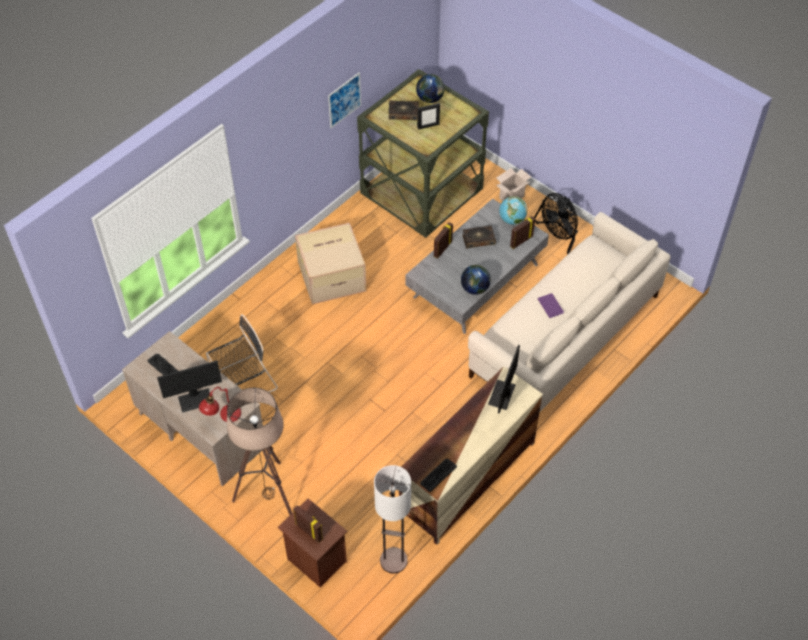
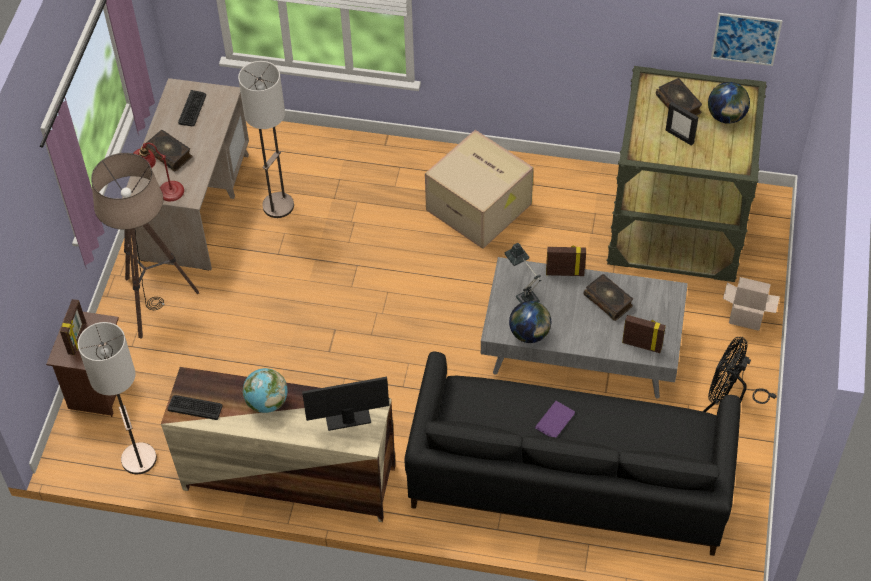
camera: 60 degrees right, 0 degrees up
monitor [157,361,222,413] -> book [146,130,192,172]
black chair [206,314,278,392] -> floor lamp [238,61,294,218]
picture [328,72,361,128] -> picture moved to [711,13,783,66]
beige sofa [468,212,671,413] -> black sofa [405,351,741,556]
globe [499,196,528,225] -> globe moved to [243,368,287,413]
none -> table lamp [504,243,541,303]

